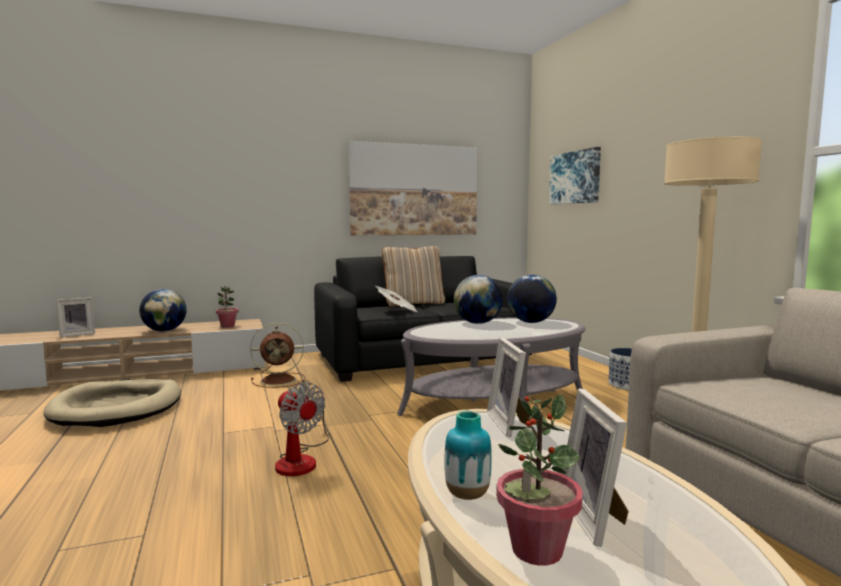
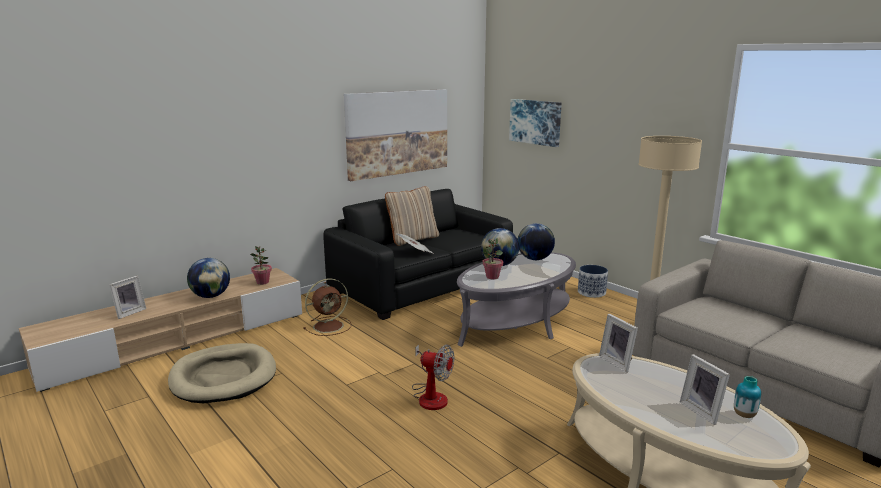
camera: 20 degrees left, 10 degrees up
vase [444,411,492,500] -> vase moved to [734,376,761,418]
potted plant [496,394,583,566] -> potted plant moved to [482,238,504,279]

